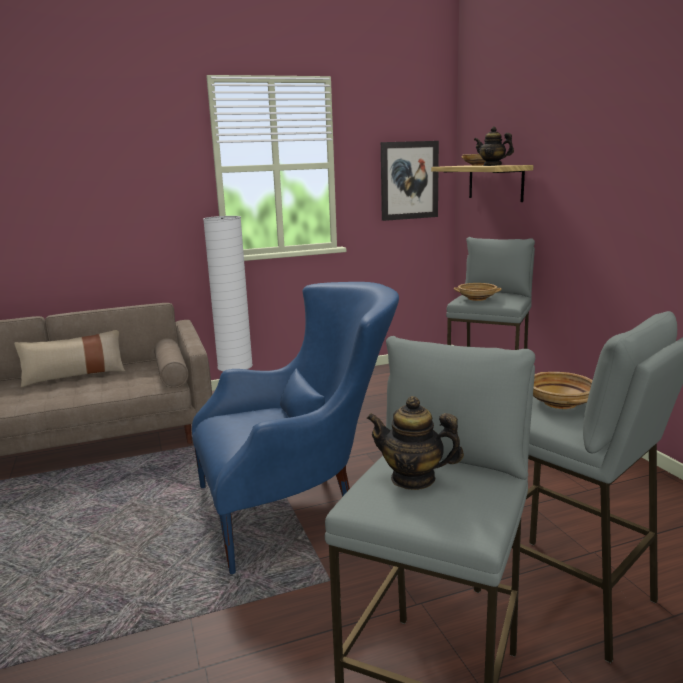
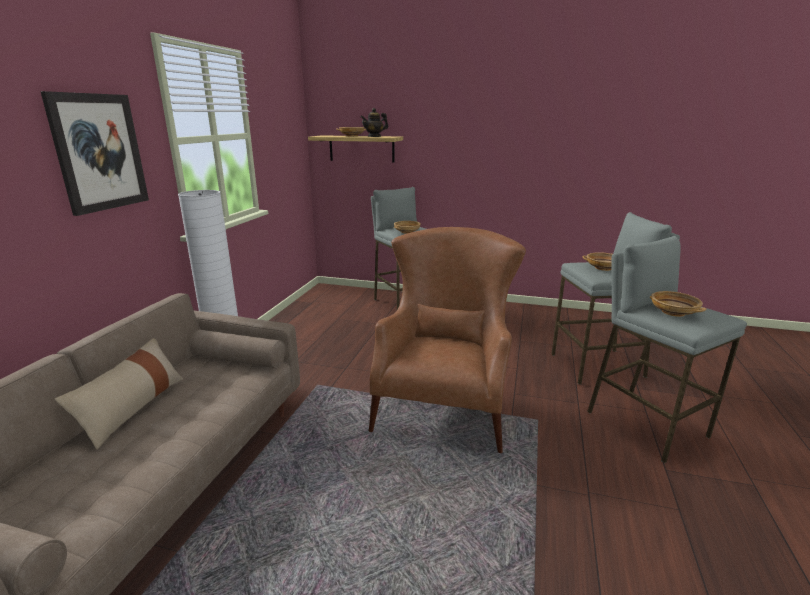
camera: 55 degrees left, 5 degrees up
blue armchair [192,282,399,574] -> brown armchair [369,227,526,453]
teapot [366,396,464,490] -> beige bowl [650,291,706,317]
picture [381,141,439,221] -> picture moved to [40,91,149,216]

